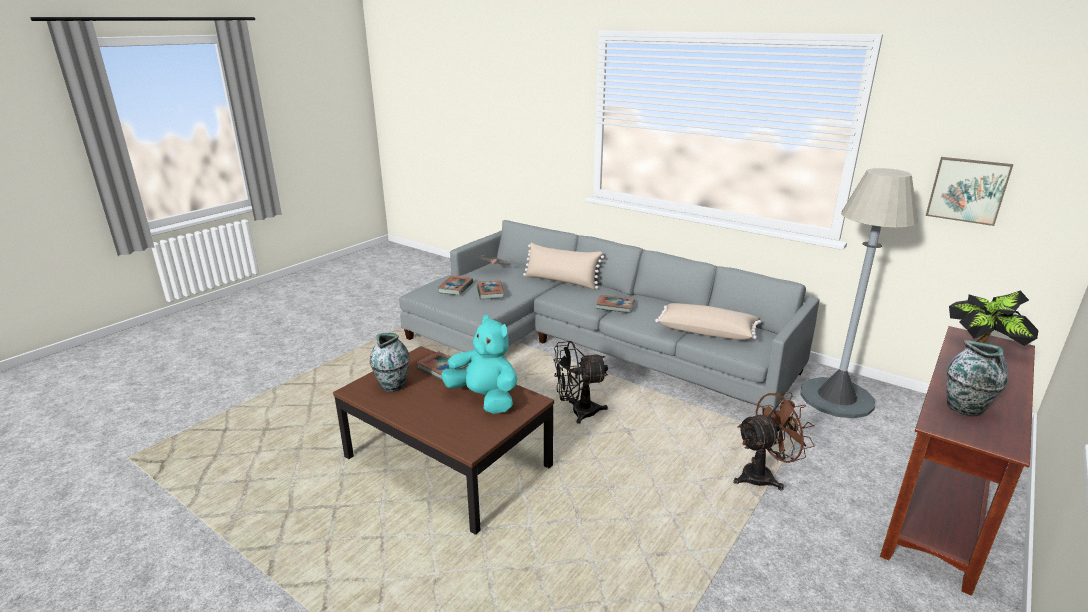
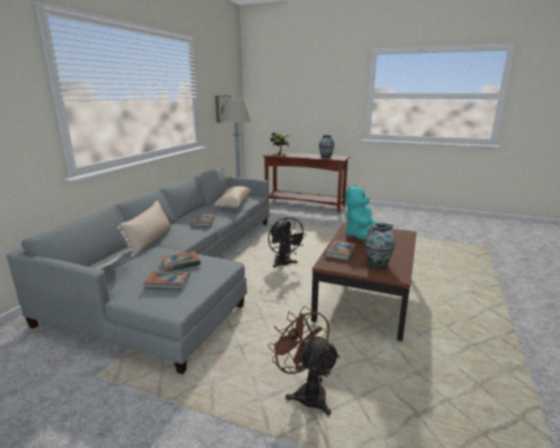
camera: 105 degrees left, 5 degrees down
brown fan [733,392,815,490] -> brown fan moved to [268,306,340,415]

